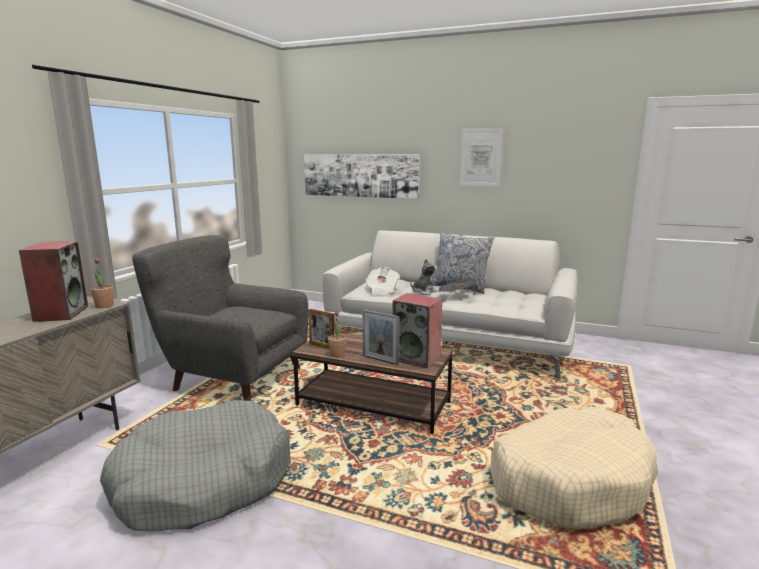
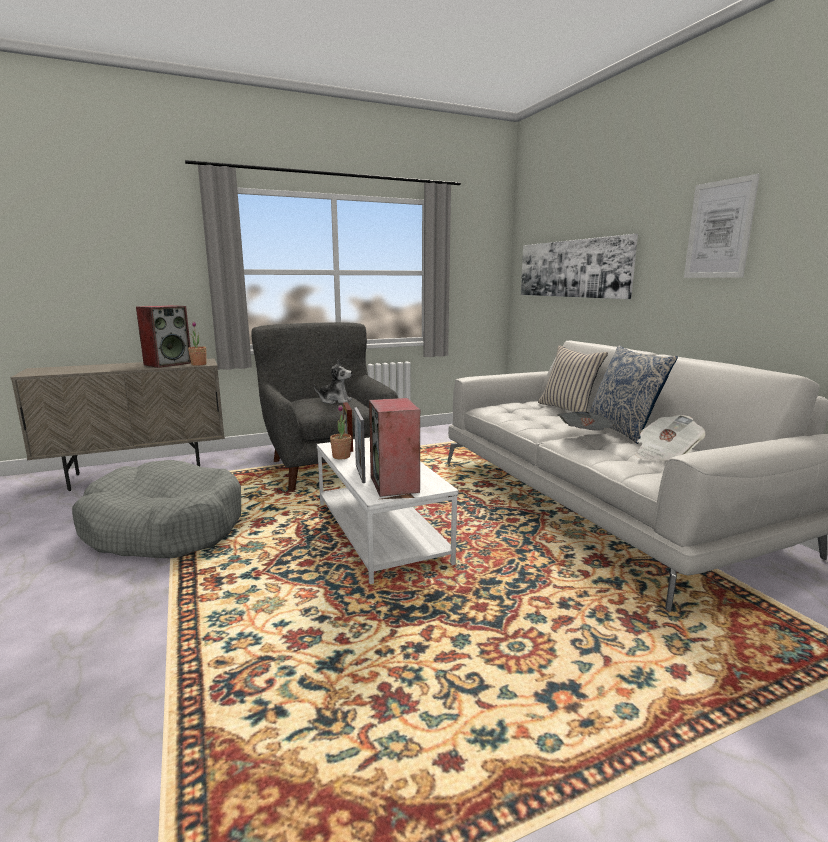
camera: 45 degrees right, 0 degrees up
brown coffee table [292,333,453,434] -> white coffee table [317,437,459,584]
newspaper [366,267,400,295] -> newspaper moved to [635,415,705,461]
plush toy [410,259,438,295] -> plush toy moved to [314,359,352,404]
beige dog bed [490,407,658,529] -> none
none -> beige pillow [538,345,608,412]

